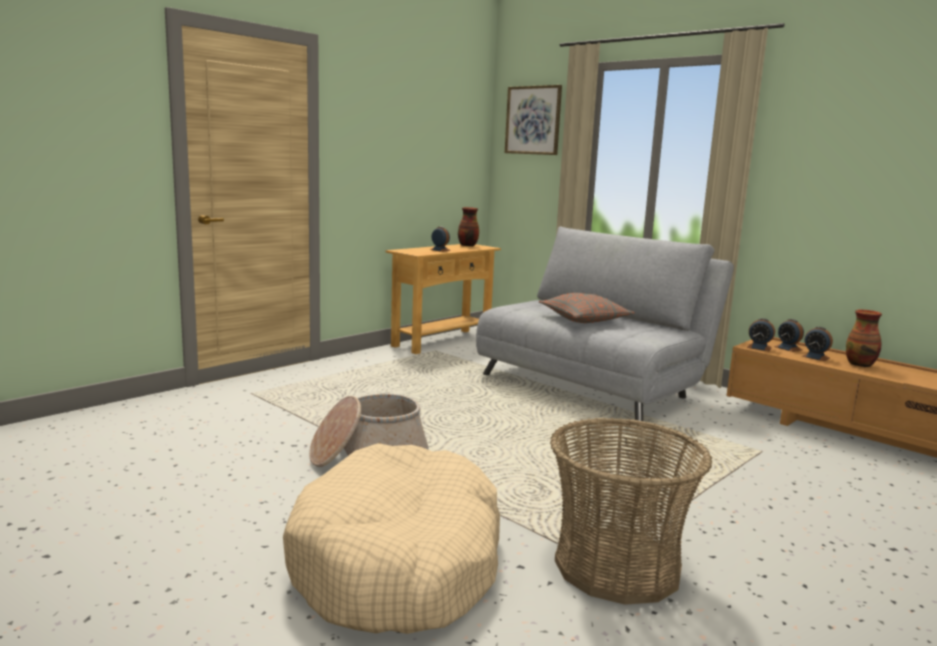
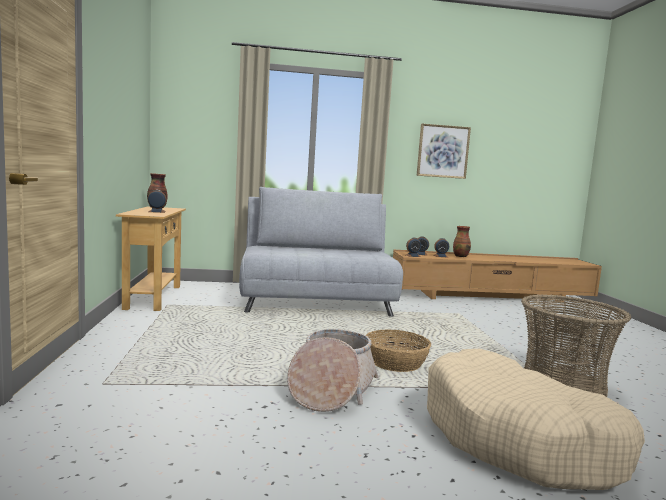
camera: 50 degrees left, 5 degrees down
picture [505,85,562,155] -> picture moved to [417,124,471,179]
grey pillow [539,293,635,323] -> none
none -> basket [365,329,431,372]

